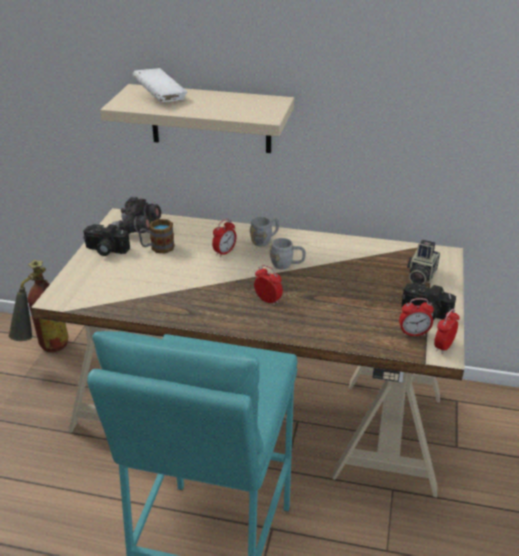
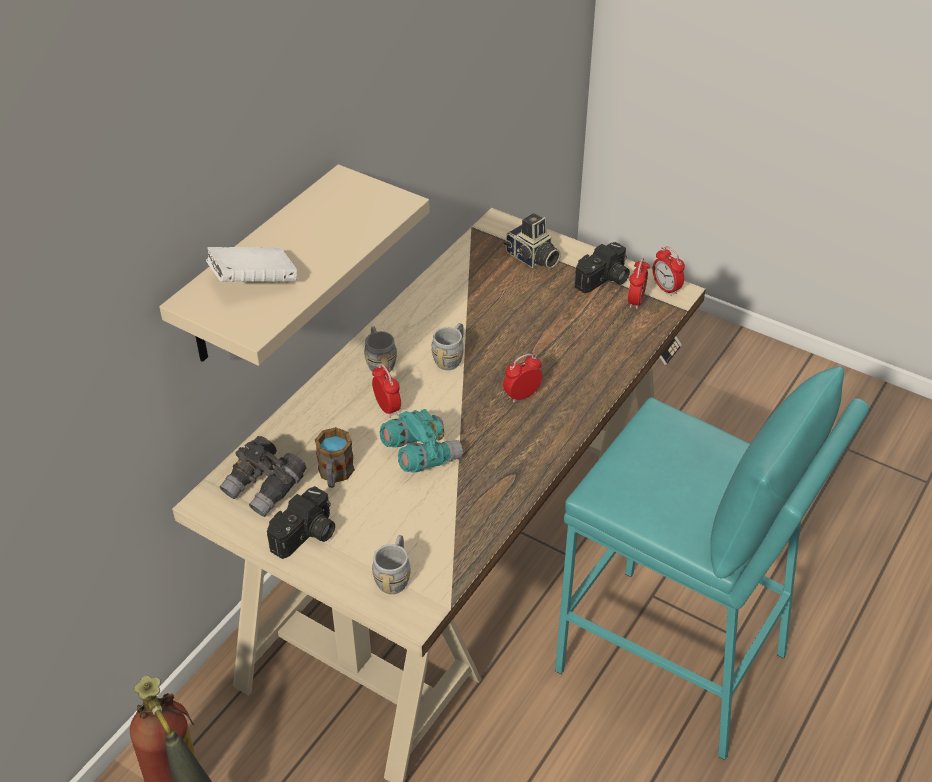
camera: 70 degrees left, 10 degrees up
none -> grey mug [372,535,411,594]
none -> turquoise binoculars [379,409,463,473]

